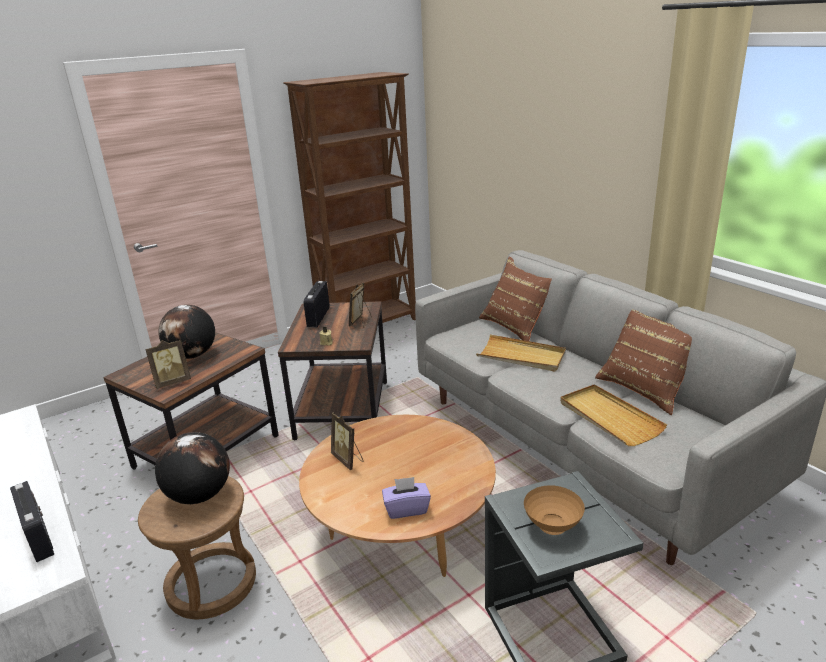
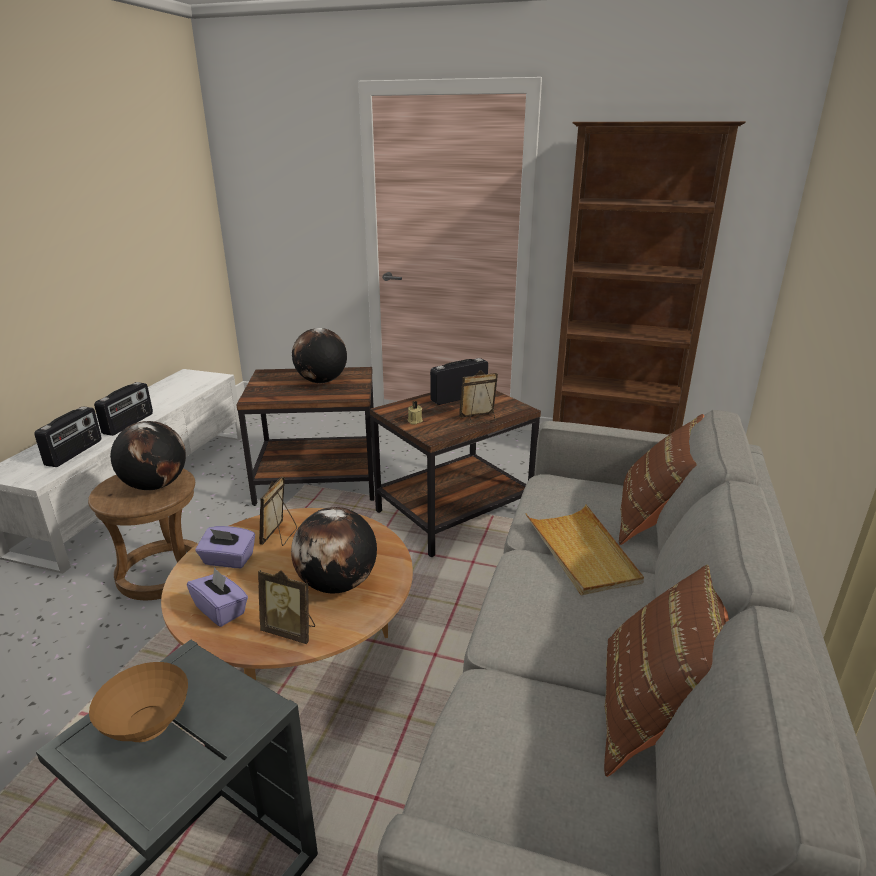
camera: 50 degrees right, 0 degrees up
picture frame [146,340,191,389] -> picture frame moved to [258,570,315,644]
beige tray [560,384,667,446] -> none
none -> radio [94,382,153,436]
none -> purple tissue box [195,526,255,568]
none -> globe [291,507,377,593]

